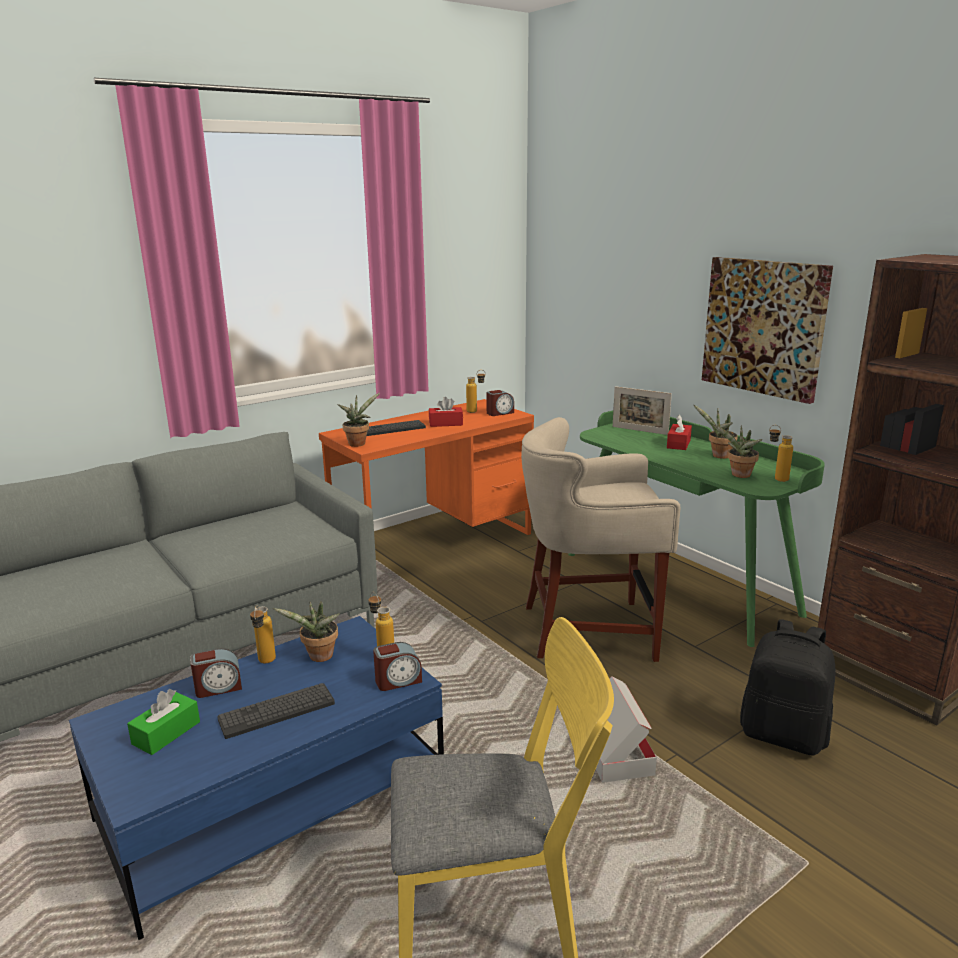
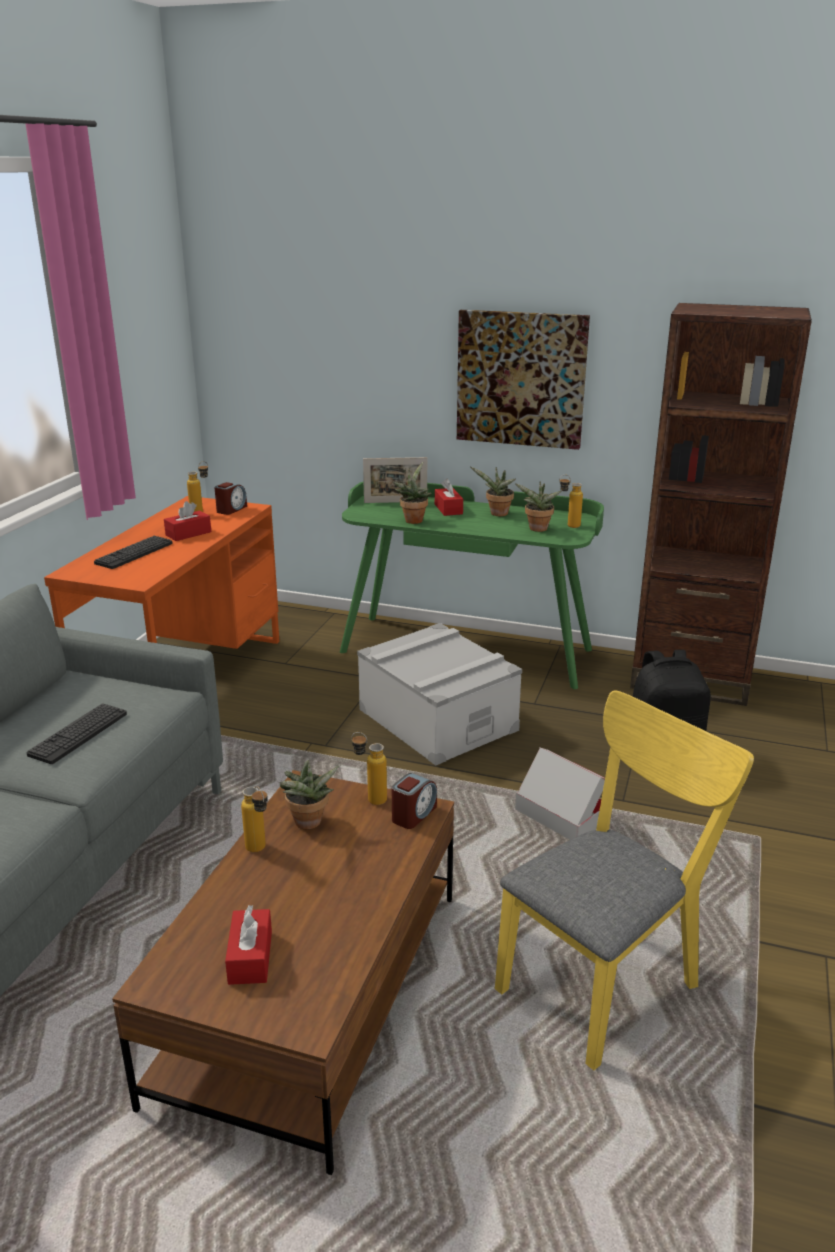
camera: 35 degrees left, 5 degrees up
blue coffee table [69,616,444,940] -> brown coffee table [112,770,454,1175]
green tissue box [127,689,200,755] -> red tissue box [225,905,272,985]
alarm clock [190,648,242,698] -> none
keyboard [217,683,335,739] -> keyboard moved to [26,703,127,764]
potted plant [337,393,380,447] -> potted plant moved to [392,462,431,524]
beige stool [521,417,680,662] -> grey storage box [357,623,522,766]

